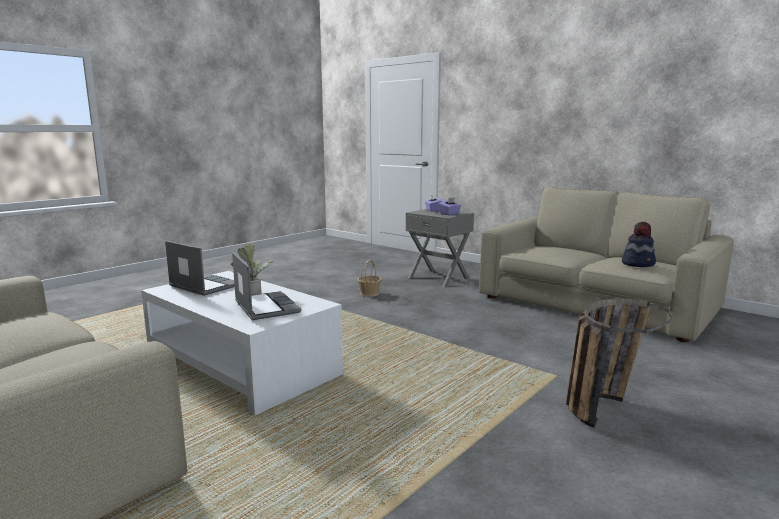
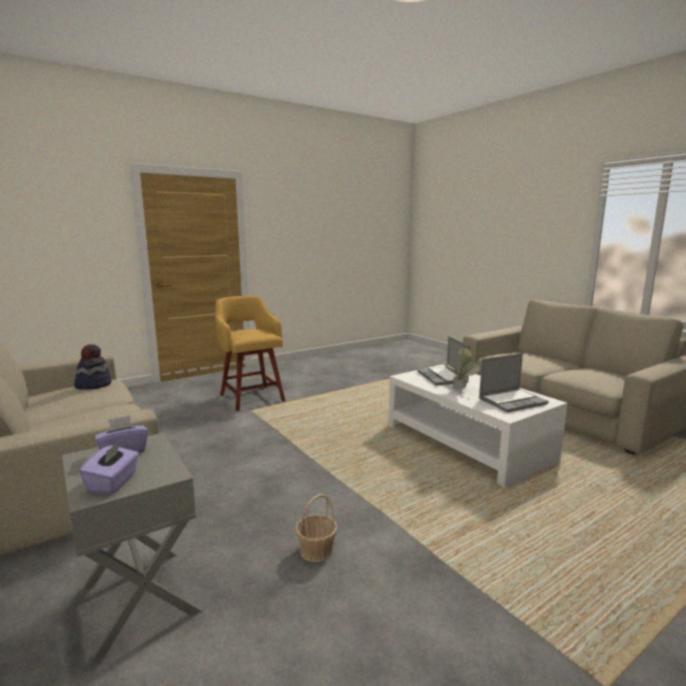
camera: 165 degrees left, 0 degrees up
laptop [165,241,235,296] -> laptop turned 75 degrees counterclockwise [479,353,549,412]
basket [566,299,673,428] -> yellow stool [215,296,285,411]

